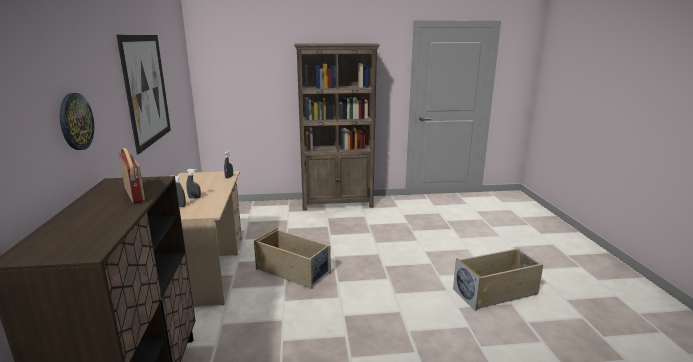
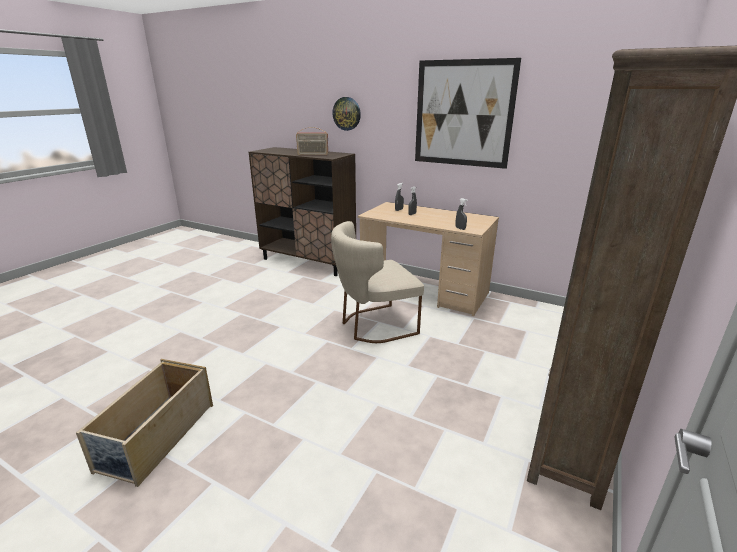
camera: 125 degrees right, 5 degrees up
beige storage box [254,228,331,289] -> beige chair [331,221,424,343]

